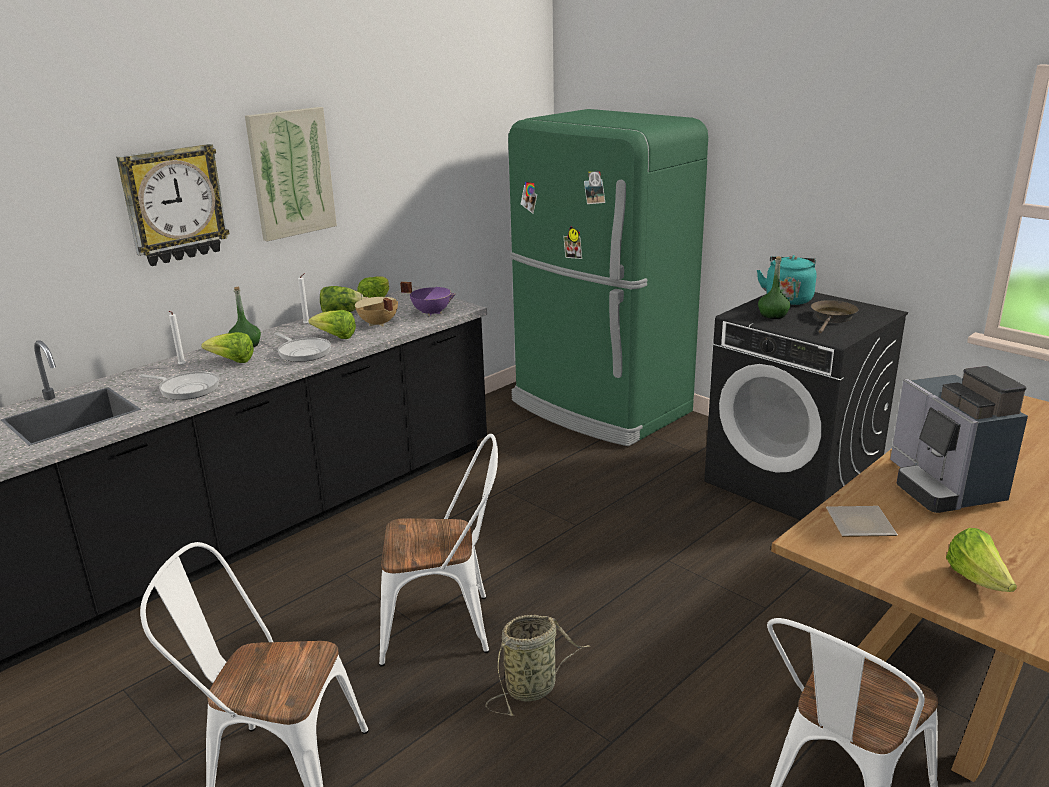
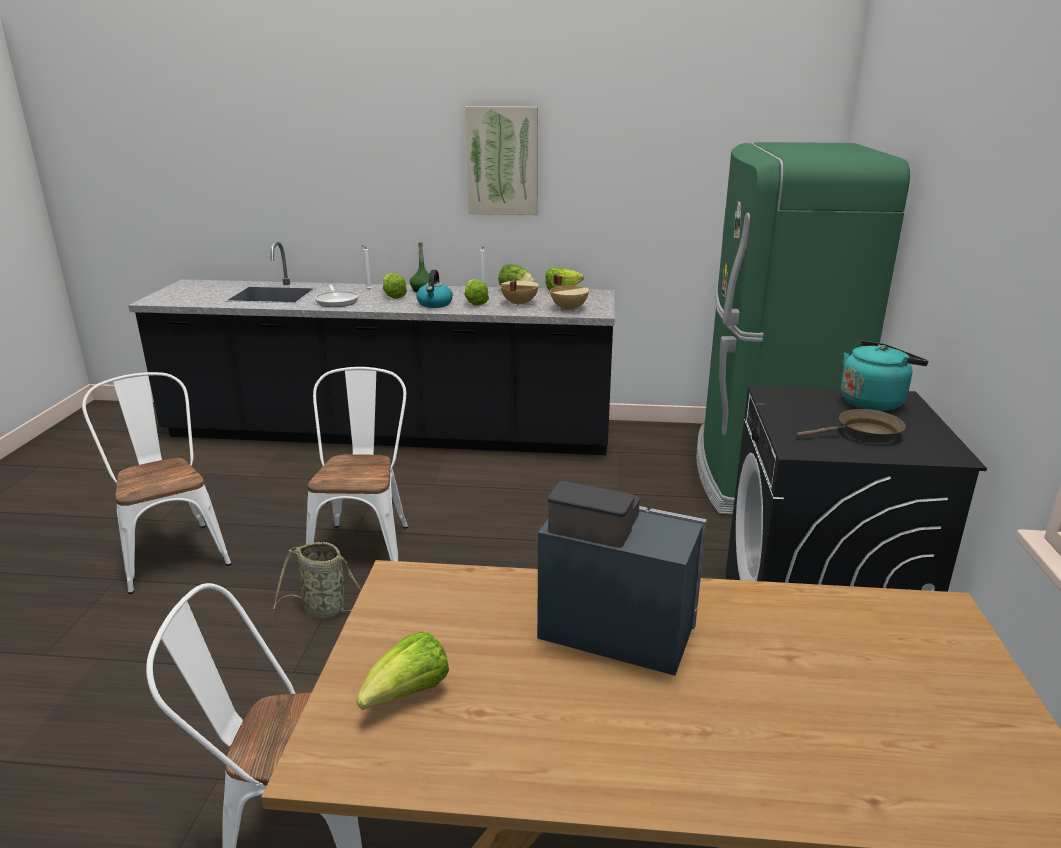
camera: 50 degrees right, 0 degrees up
wall clock [116,144,230,266] -> none
frying pan [274,332,331,362] -> kettle [416,270,453,308]
white chair [379,434,498,667] -> white chair turned 135 degrees counterclockwise [306,367,408,561]
purple cooking pot [400,282,456,316] -> beige cooking pot [550,274,589,312]
green bottle [758,256,791,319] -> none
plate [826,506,898,537] -> none
coffee machine [890,366,1028,513] -> coffee machine turned 75 degrees clockwise [537,481,707,676]

